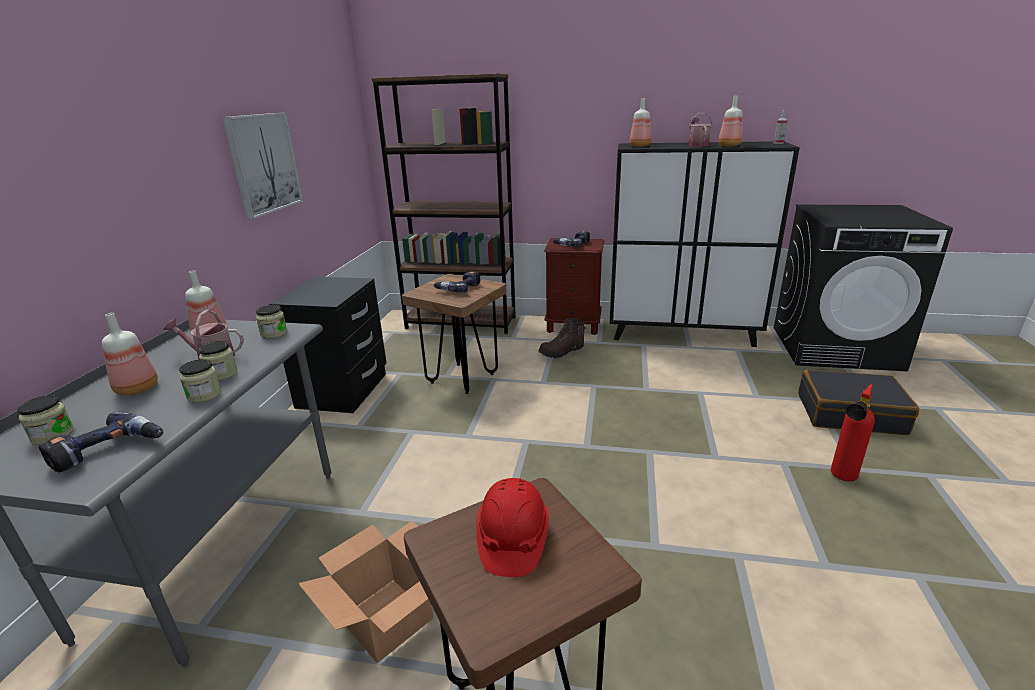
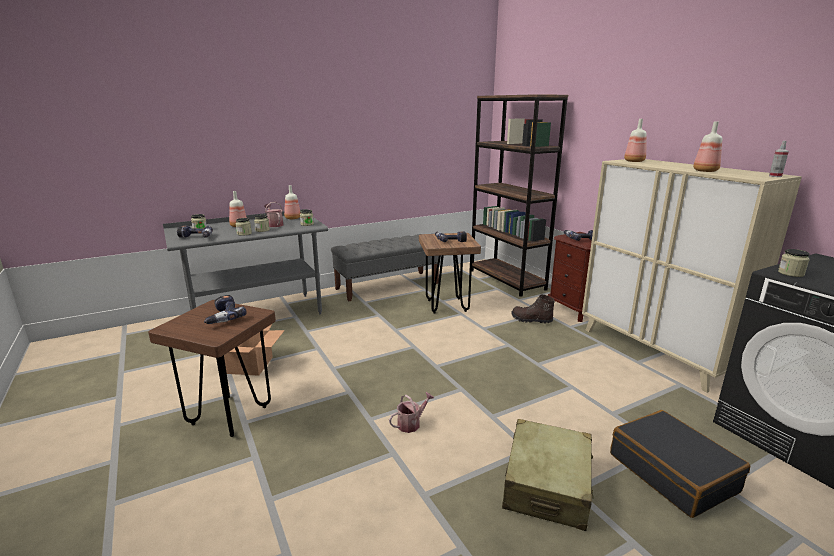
camera: 50 degrees right, 5 degrees down
picture [222,112,303,219] -> none
black nightstand [269,277,387,413] -> grey bench [331,234,439,302]
red hard hat [476,478,549,577] -> power drill [204,295,247,324]
black cabinet [610,141,800,347] -> beige cabinet [582,159,802,393]
watering can [688,113,713,147] -> watering can moved to [389,392,434,433]
fire extinguisher [831,384,875,481] -> beige suitcase [502,419,594,531]
none -> jar [778,249,810,277]

